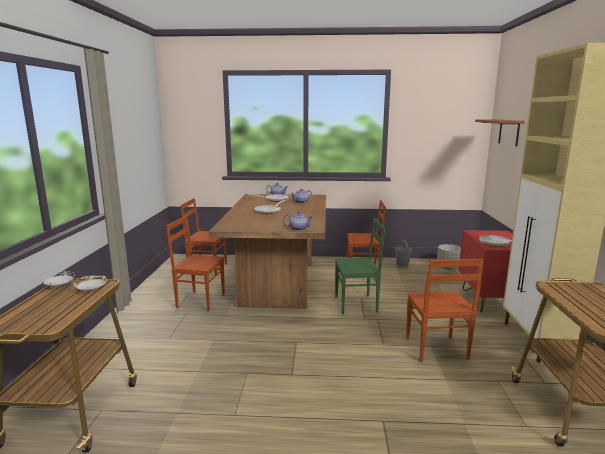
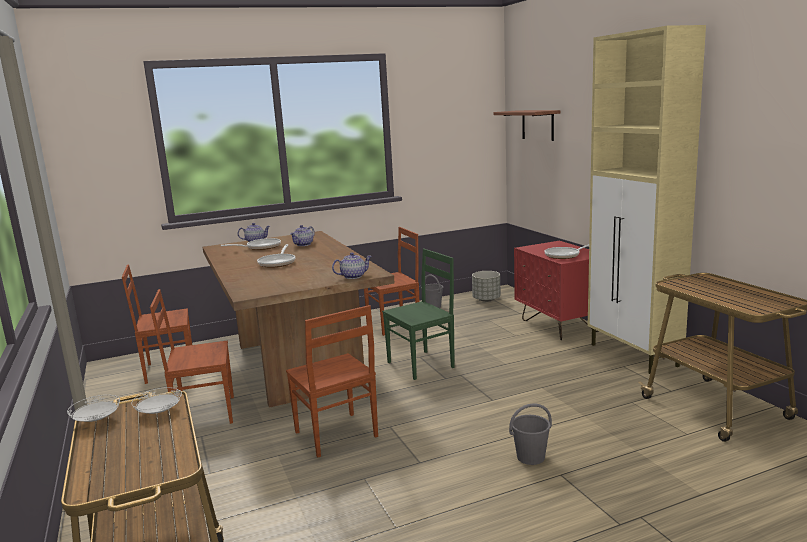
camera: 25 degrees left, 0 degrees up
brown chair [406,259,483,362] -> brown chair moved to [286,305,378,457]
none -> grey bucket [509,403,552,465]

